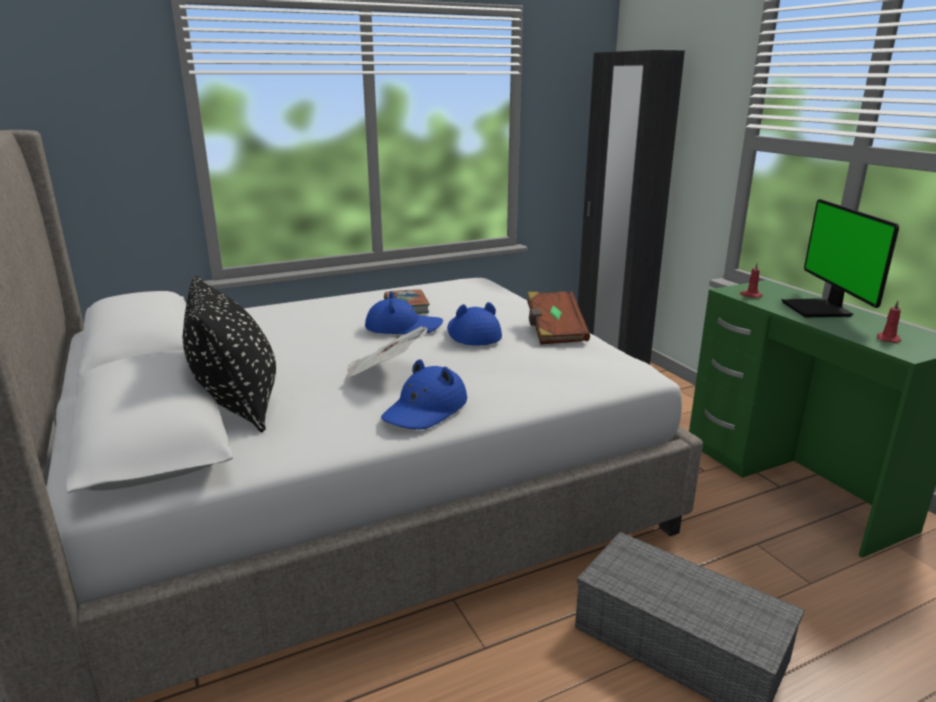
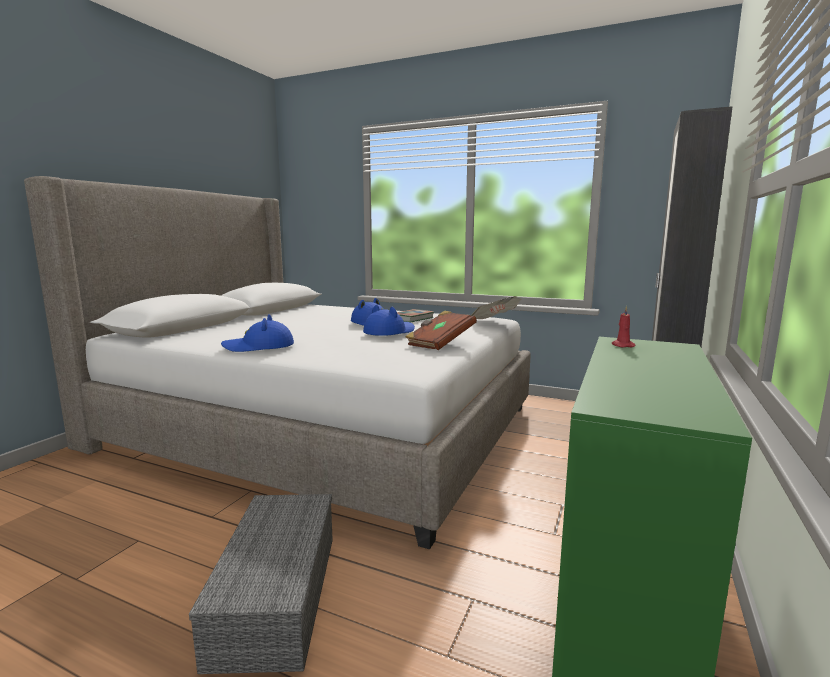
camera: 50 degrees right, 10 degrees down
black pillow [183,276,276,432] -> none
newspaper [345,326,428,379] -> newspaper moved to [471,296,522,319]
monitor [781,199,899,317] -> none
red candle [877,301,901,343] -> none

